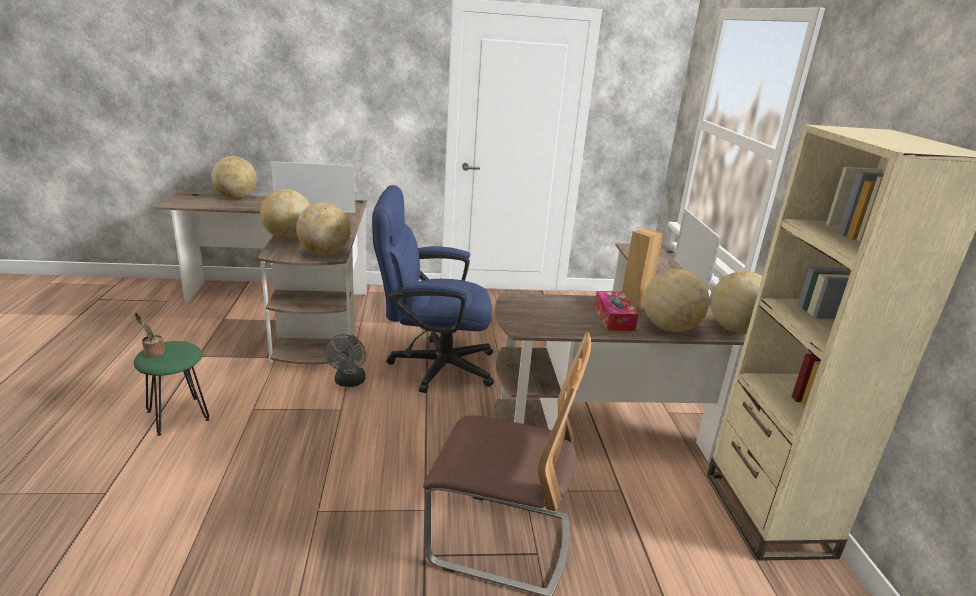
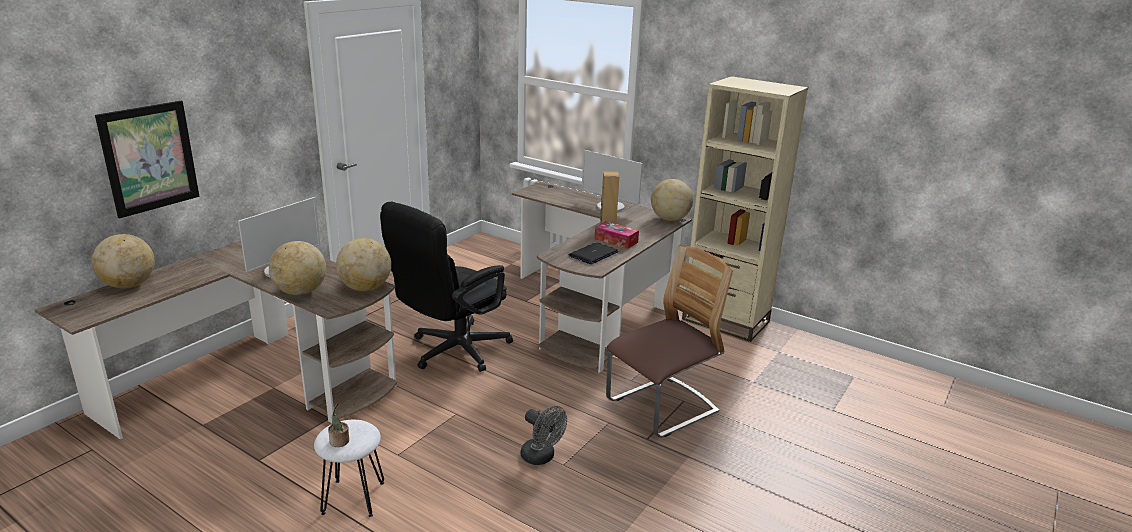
camera: 50 degrees left, 0 degrees up
green stool [134,341,210,436] -> white stool [314,420,384,517]
grey fan [324,334,366,387] -> grey fan moved to [521,406,567,465]
blue office chair [372,185,494,393] -> black office chair [380,202,513,372]
globe [643,269,709,332] -> none
none -> picture [95,101,199,219]
none -> laptop [569,242,618,264]

